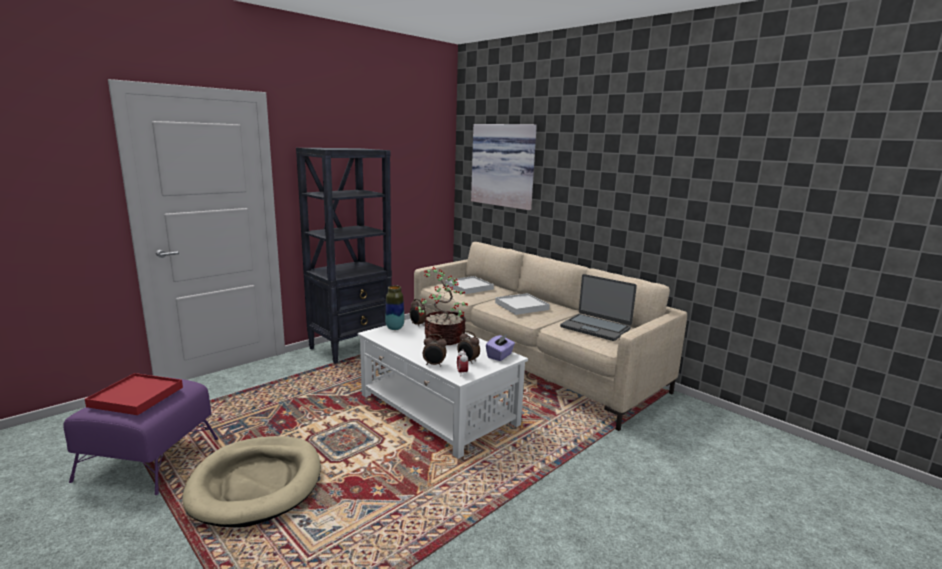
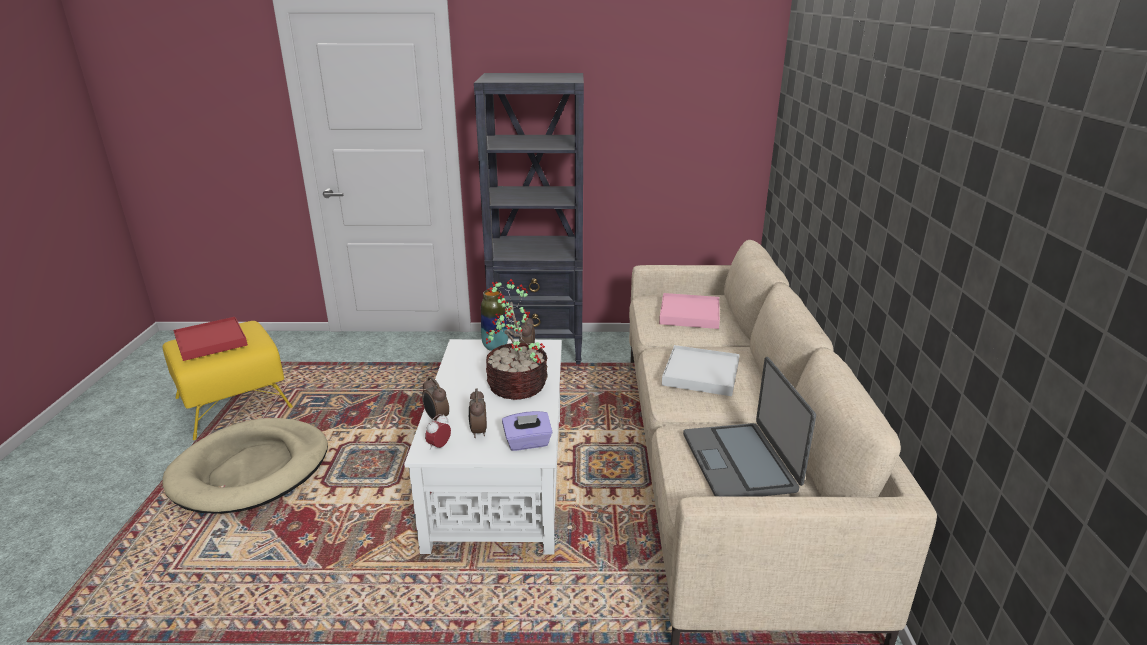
camera: 45 degrees right, 10 degrees up
purple ottoman [63,377,218,495] -> yellow ottoman [163,321,293,440]
white tray [445,276,494,294] -> pink tray [659,293,720,329]
picture [471,124,537,210] -> none

